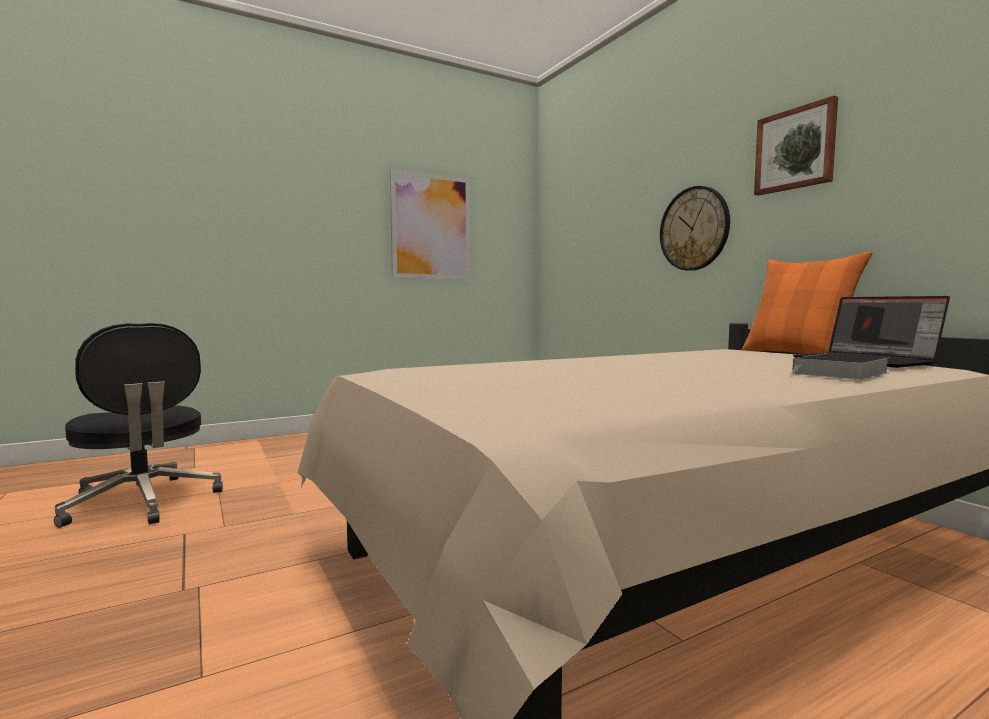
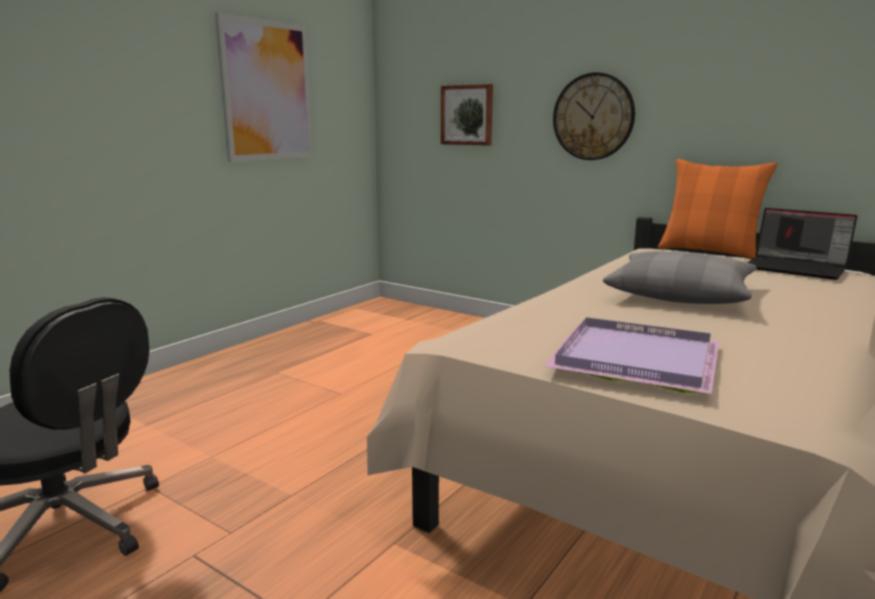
camera: 25 degrees left, 10 degrees up
picture [754,96,838,196] -> picture moved to [441,84,493,146]
book [790,353,890,380] -> none
none -> purple tray [544,317,719,394]
none -> grey pillow [603,251,757,304]

